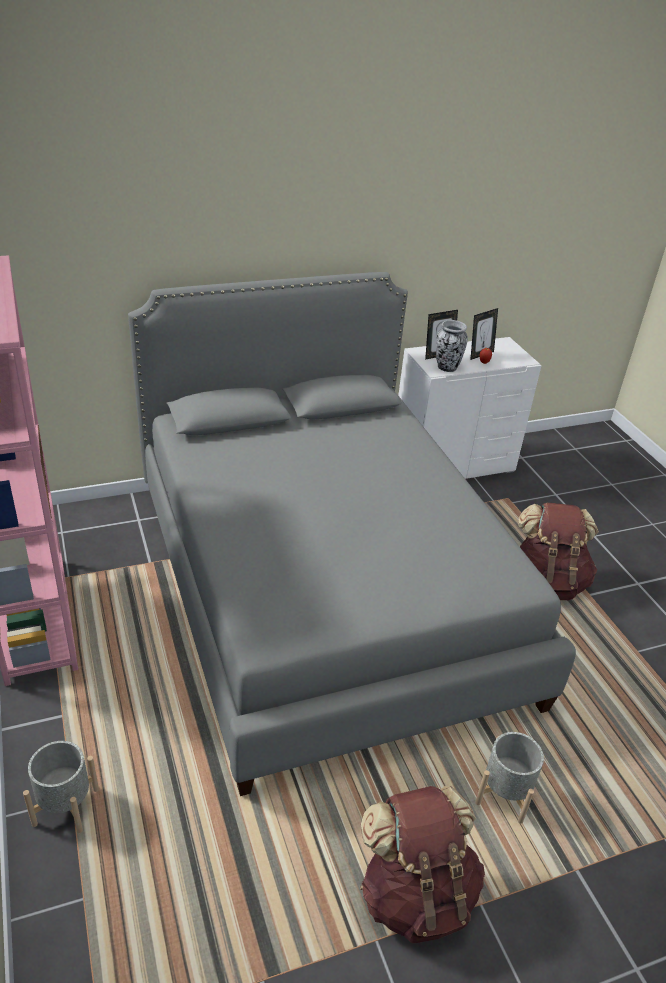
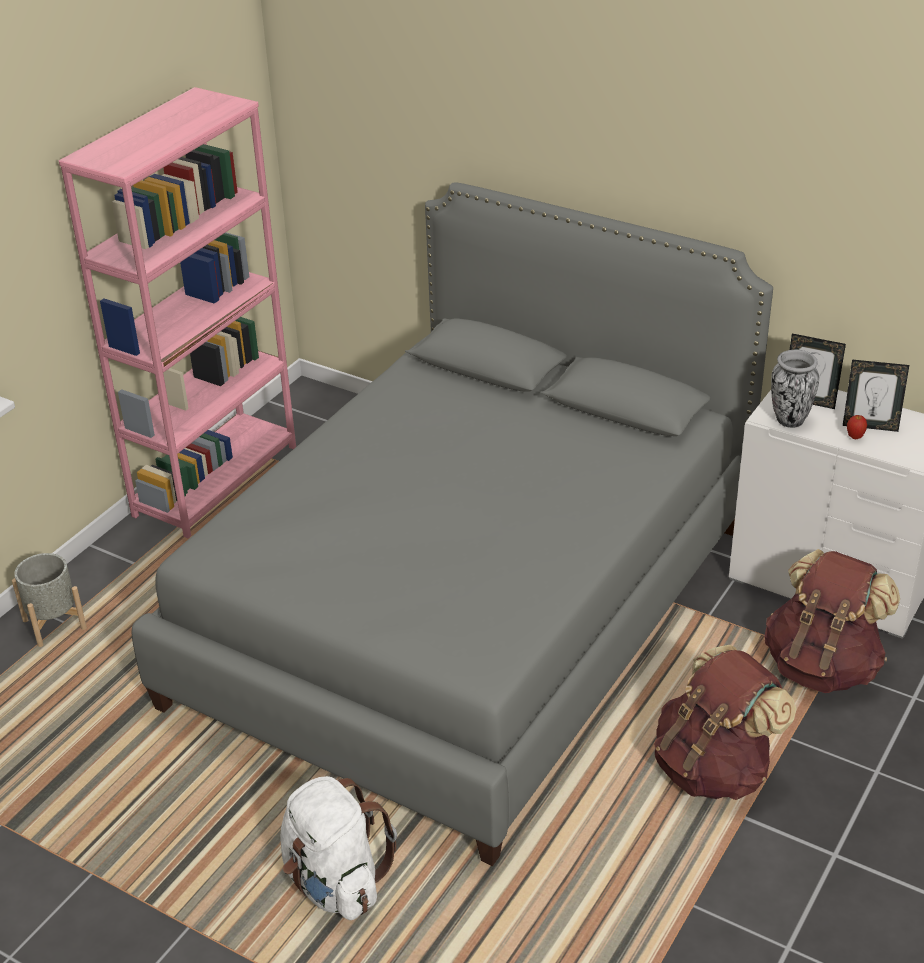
camera: 55 degrees right, 0 degrees up
brown backpack [360,786,485,943] -> brown backpack moved to [764,549,900,693]
grey planter [475,732,545,824] -> white backpack [280,776,397,920]

